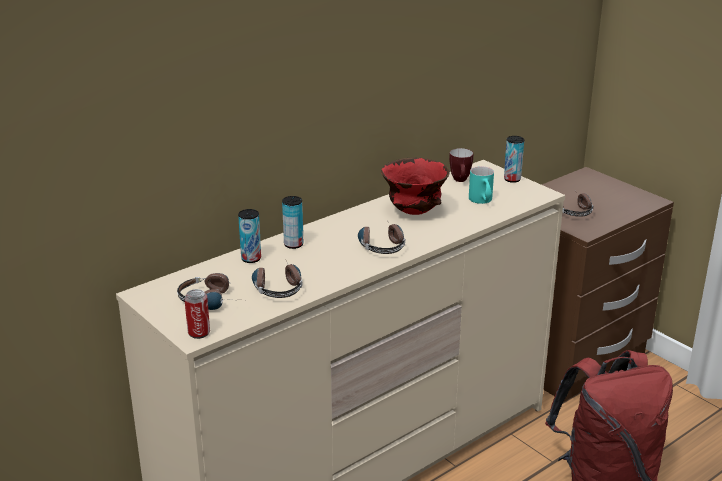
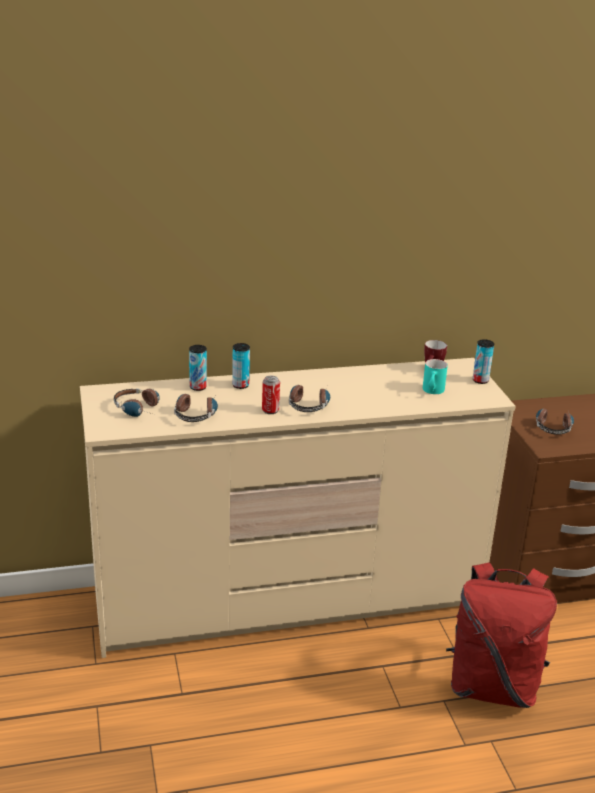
camera: 25 degrees right, 0 degrees up
can [184,289,210,339] -> can moved to [262,376,280,414]
red bowl [382,158,449,215] -> none

